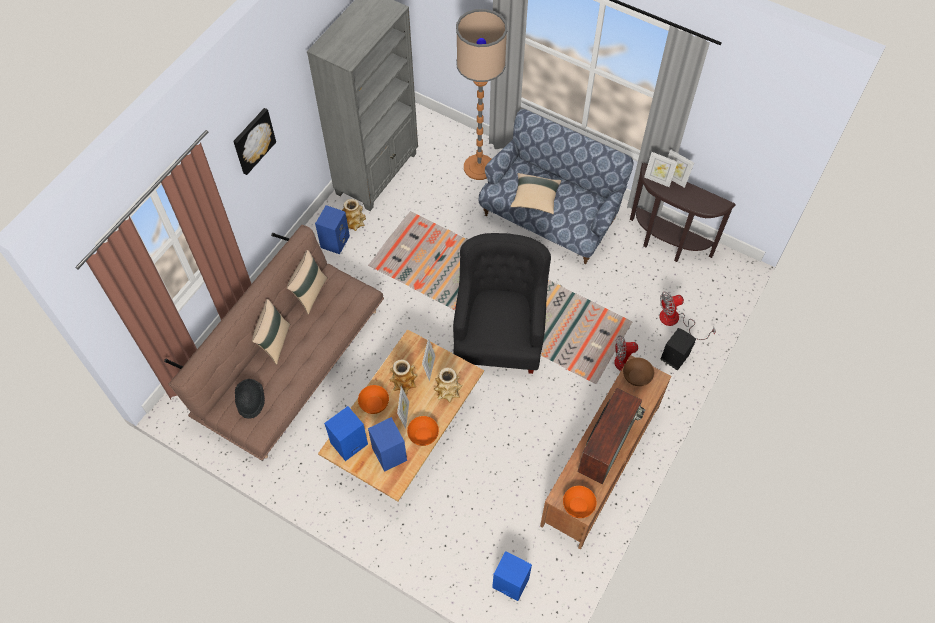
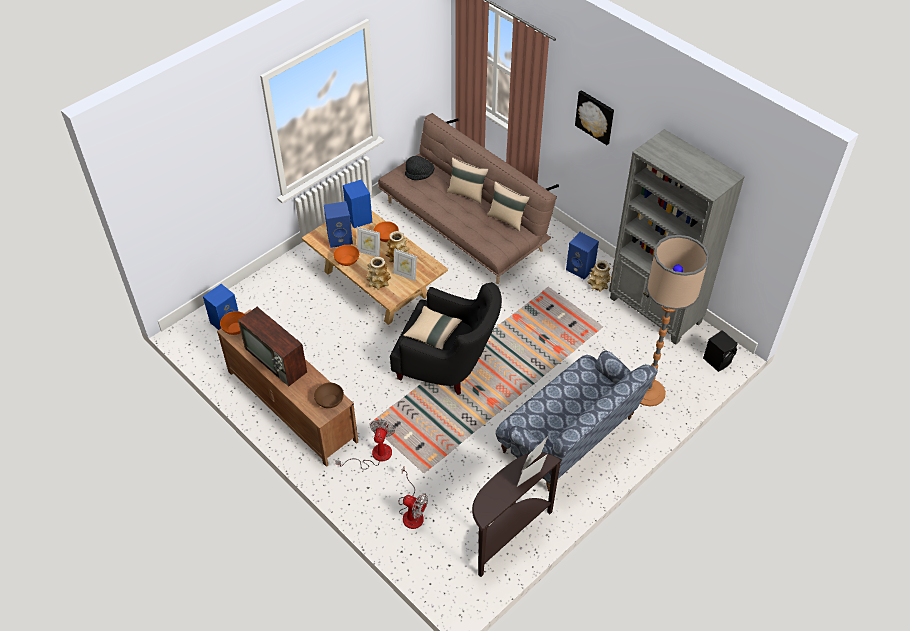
camera: 105 degrees right, 10 degrees down
beige pillow [510,173,561,214] -> beige pillow moved to [403,306,462,349]
fan [659,291,716,340] -> fan turned 120 degrees clockwise [399,467,428,529]
black speaker [660,328,696,371] -> black speaker moved to [703,330,738,372]

